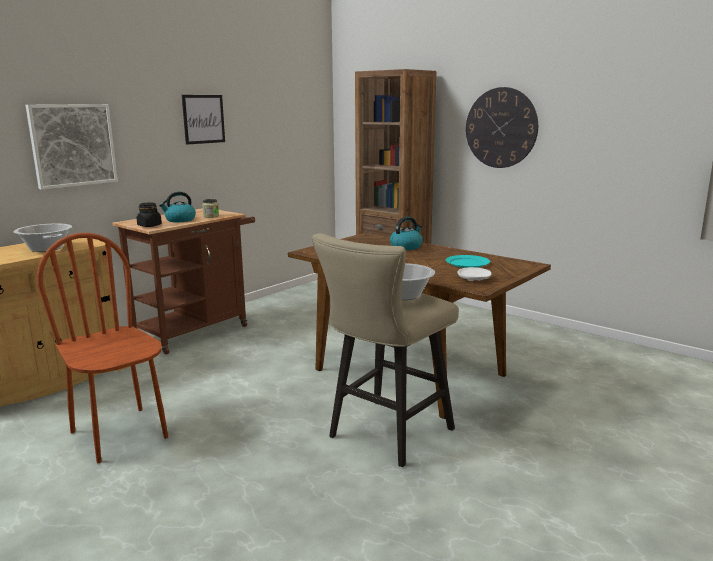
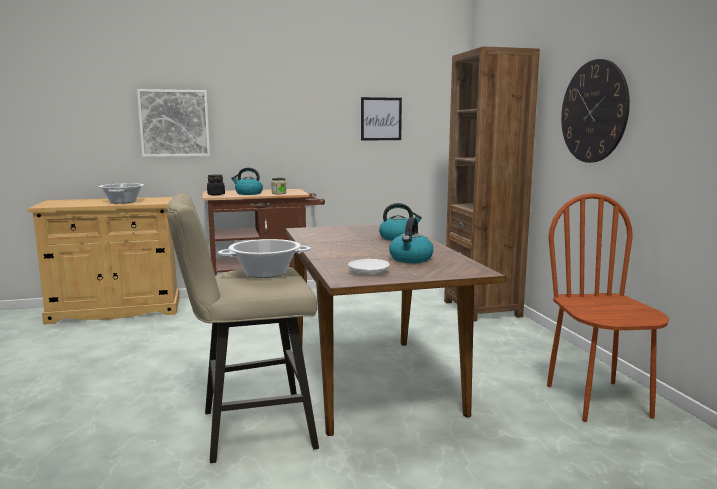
camera: 35 degrees right, 5 degrees down
brown chair [37,233,168,463] -> brown chair moved to [547,193,669,422]
picture [182,95,225,145] -> picture moved to [361,97,402,140]
turquoise plate [446,255,490,268] -> kettle [389,217,434,263]

